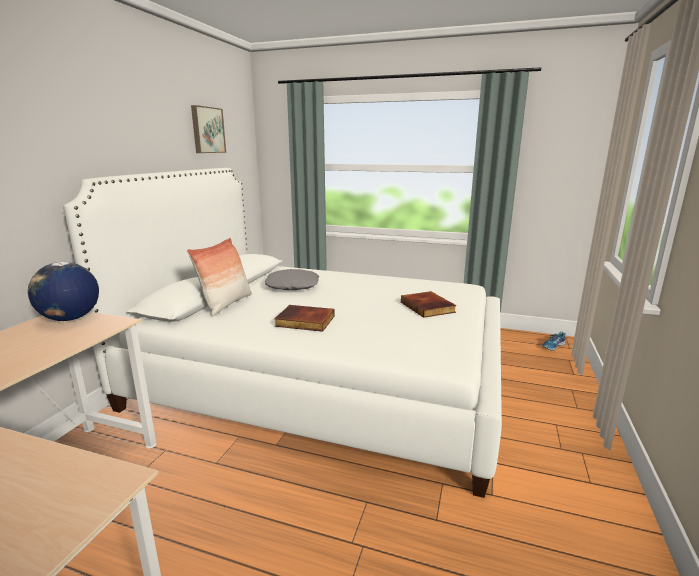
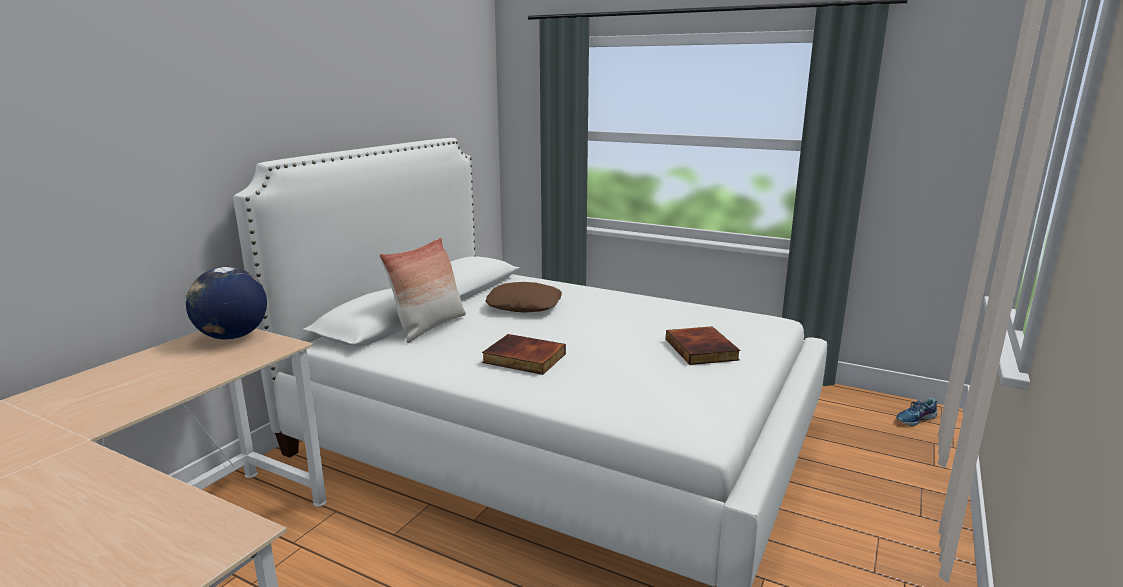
camera: 10 degrees right, 0 degrees up
picture [191,105,226,153] -> none
grey pillow [265,269,319,290] -> brown pillow [486,282,562,313]

